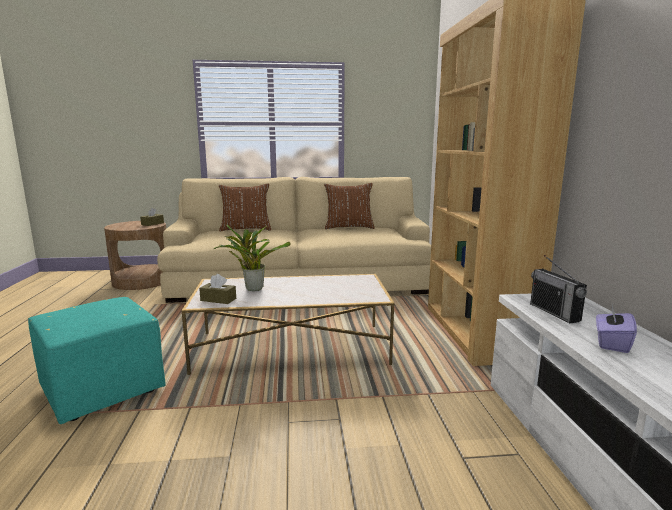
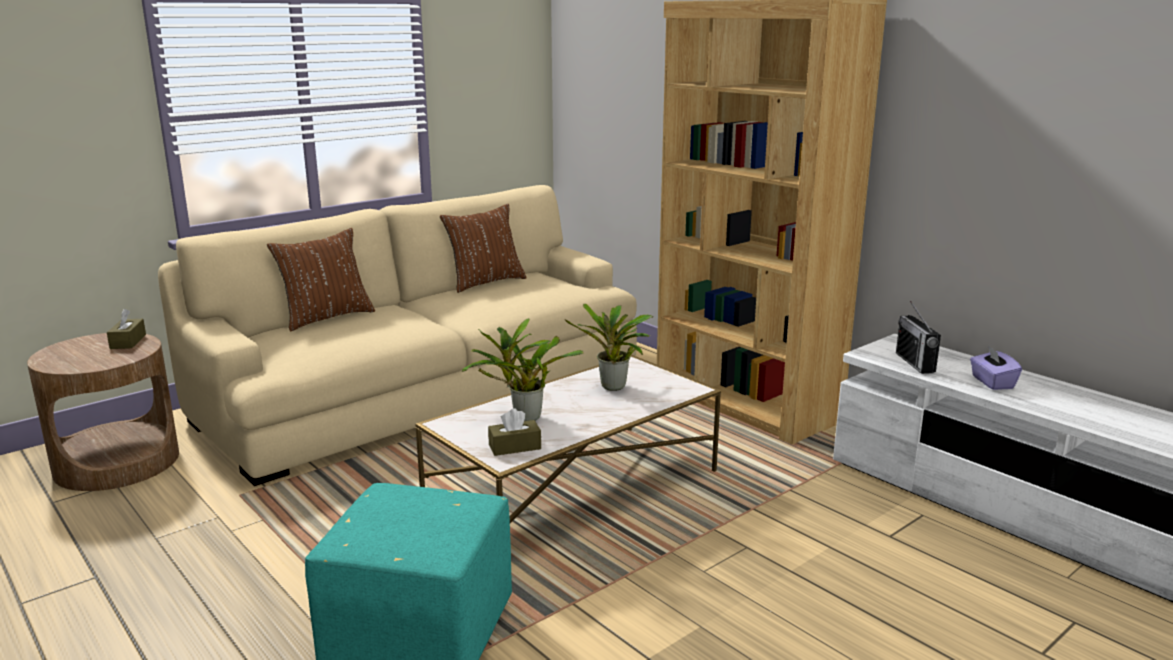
camera: 35 degrees left, 5 degrees up
radio [530,255,587,323] -> radio turned 45 degrees clockwise [896,301,941,374]
none -> potted plant [565,303,653,391]

